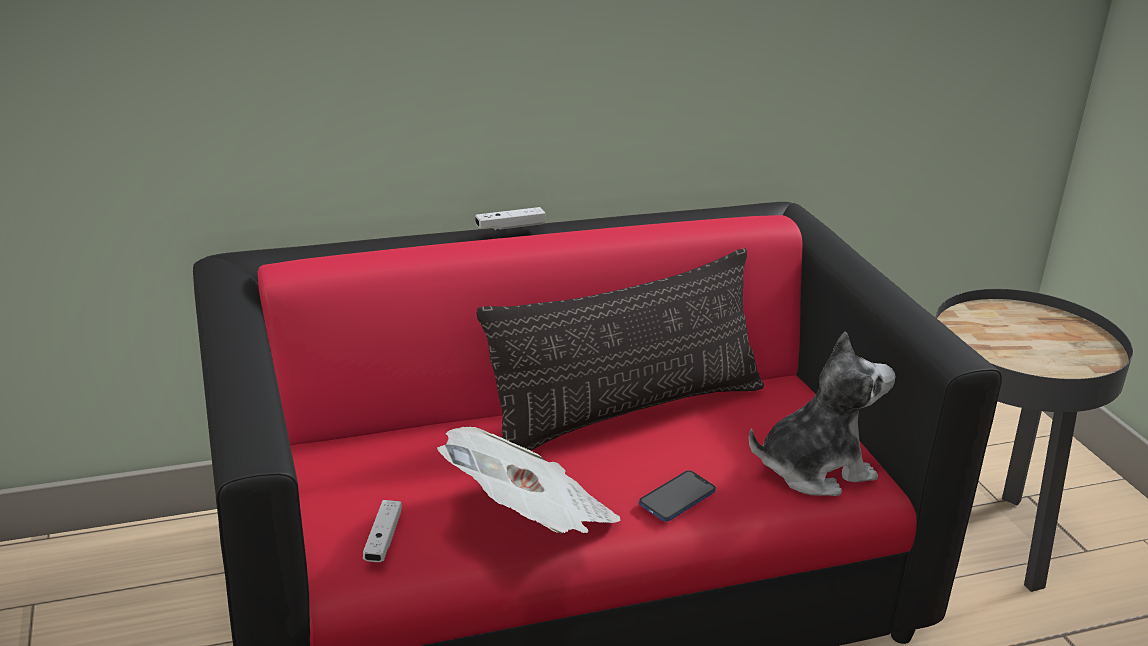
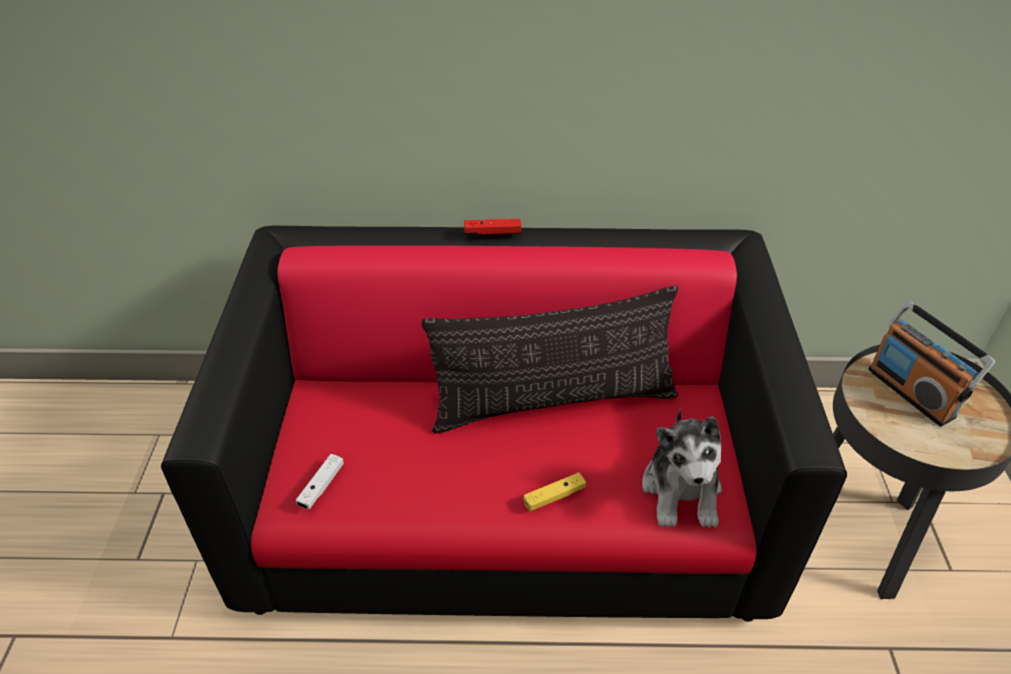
camera: 20 degrees right, 15 degrees up
newspaper [437,427,620,534] -> none
white game controller [475,207,546,230] -> red game controller [464,219,521,235]
phone [639,470,716,522] -> yellow game controller [523,472,586,511]
plush toy [749,331,896,496] -> plush toy turned 90 degrees clockwise [642,408,722,528]
none -> radio [868,301,995,427]

